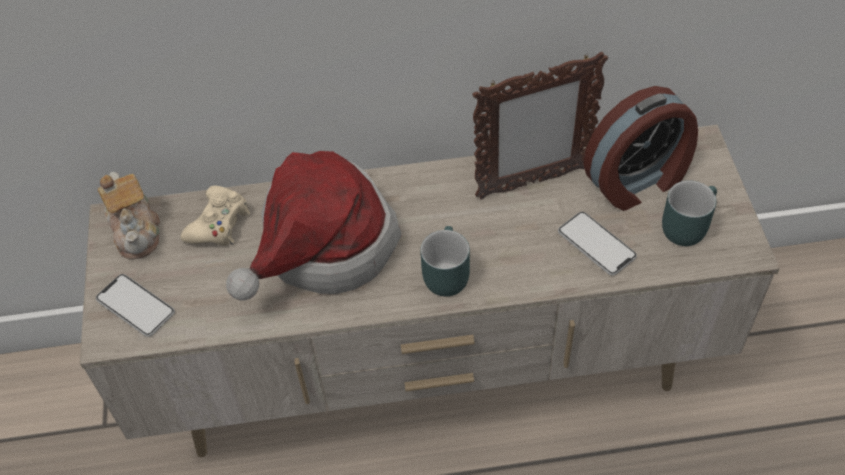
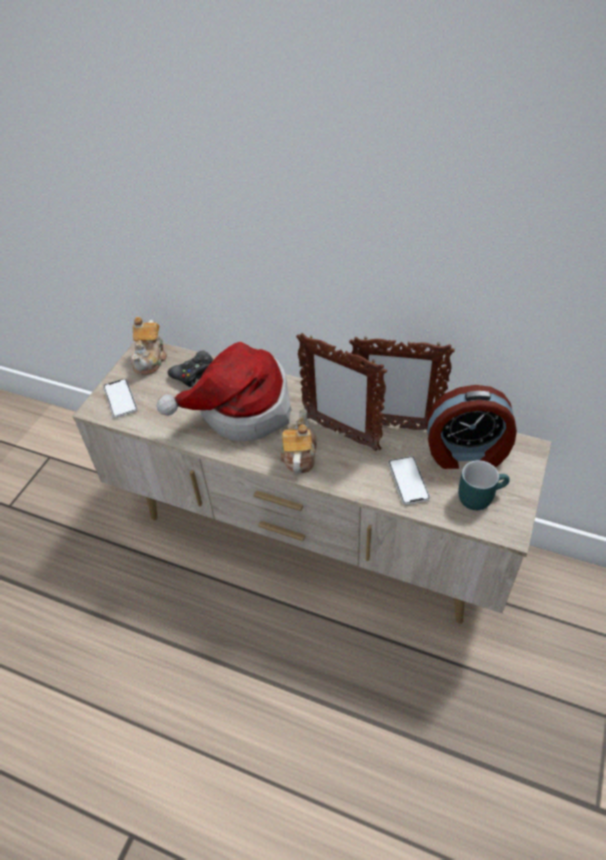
camera: 30 degrees right, 5 degrees down
beige game controller [180,186,250,246] -> black game controller [167,350,213,387]
turquoise mug [420,226,470,297] -> teapot [281,409,317,473]
none -> picture frame [296,333,387,451]

